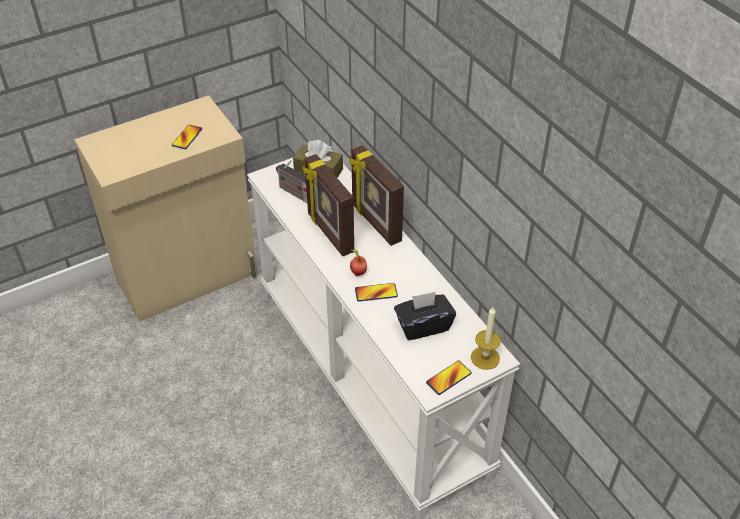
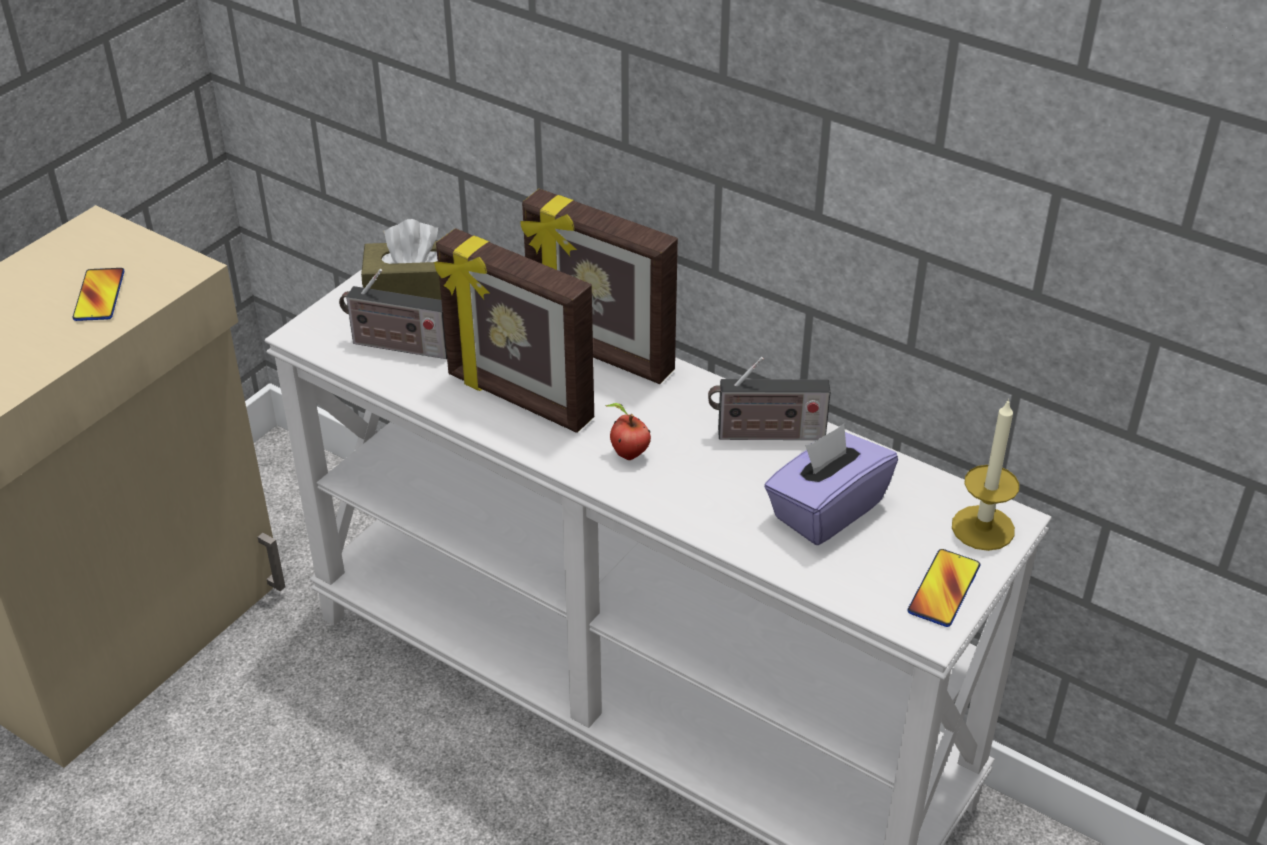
camera: 25 degrees left, 5 degrees down
phone [355,283,398,302] -> none
black tissue box [394,292,456,340] -> purple tissue box [764,424,898,545]
none -> radio [708,357,830,440]

